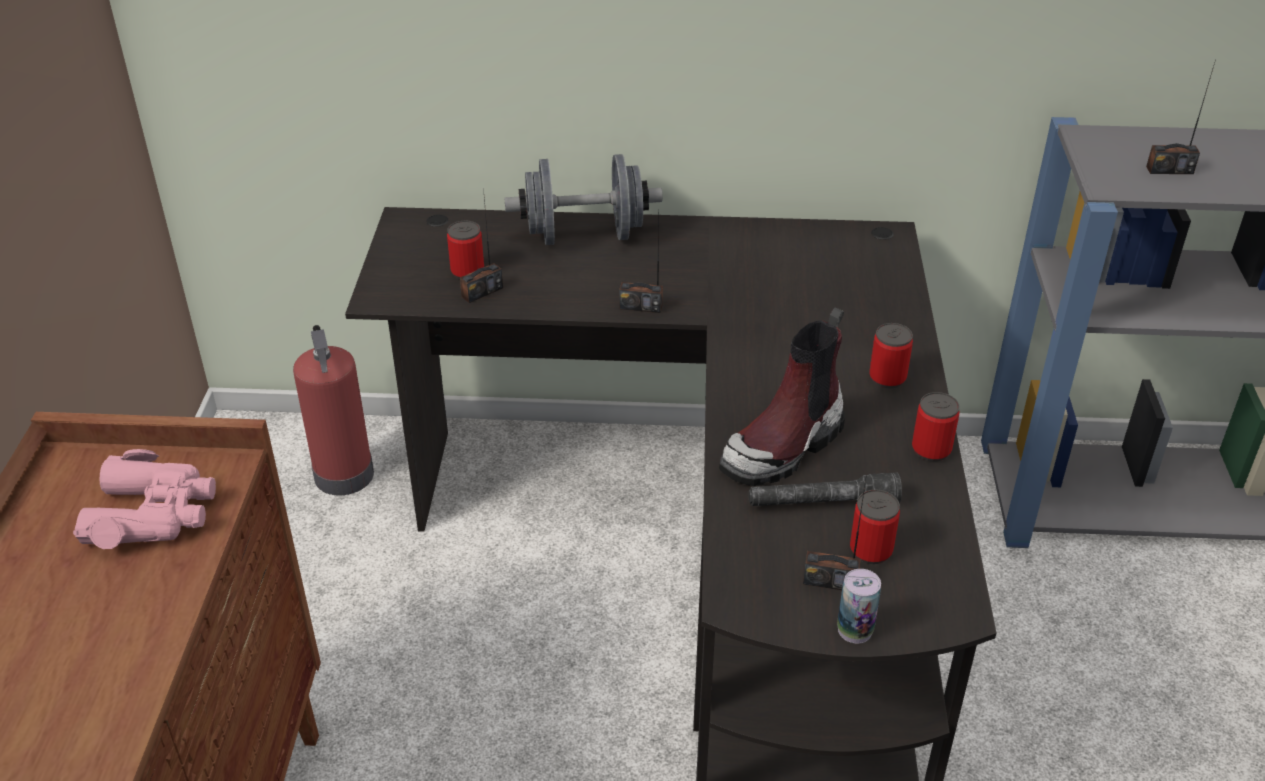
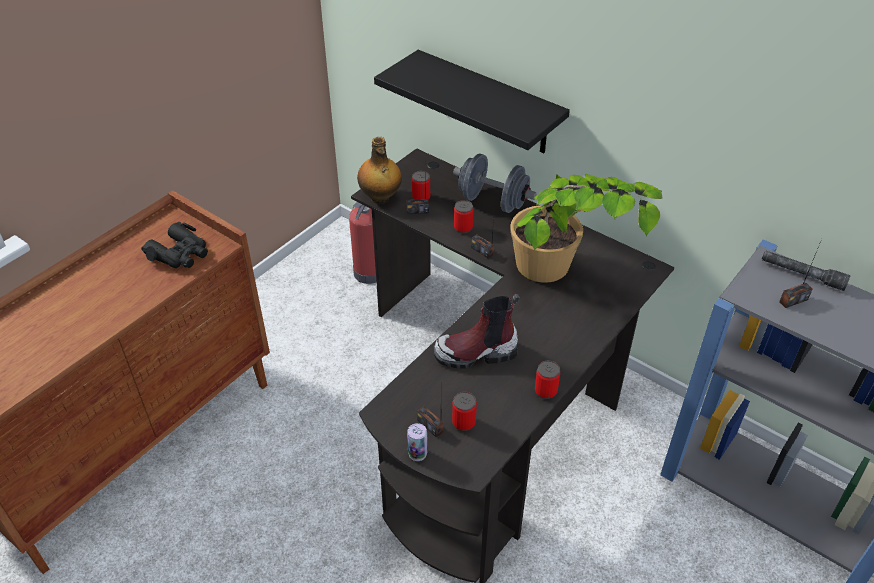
camera: 35 degrees right, 5 degrees up
pink binoculars [73,449,216,549] -> black binoculars [141,222,208,268]
grey flashlight [748,472,902,506] -> grey flashlight moved to [762,251,851,291]
can [869,323,913,388] -> can moved to [454,200,474,233]
radio [1146,63,1215,174] -> radio turned 60 degrees counterclockwise [779,239,822,308]
none -> bottle [357,137,402,204]
none -> black shelf [374,50,570,153]
none -> potted plant [510,174,663,283]

